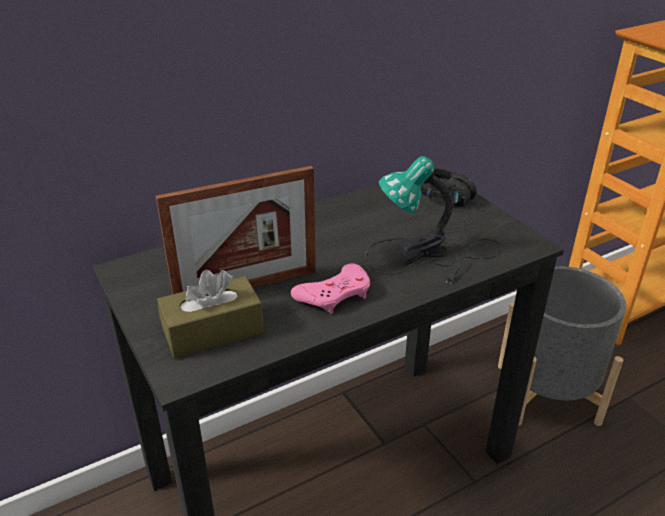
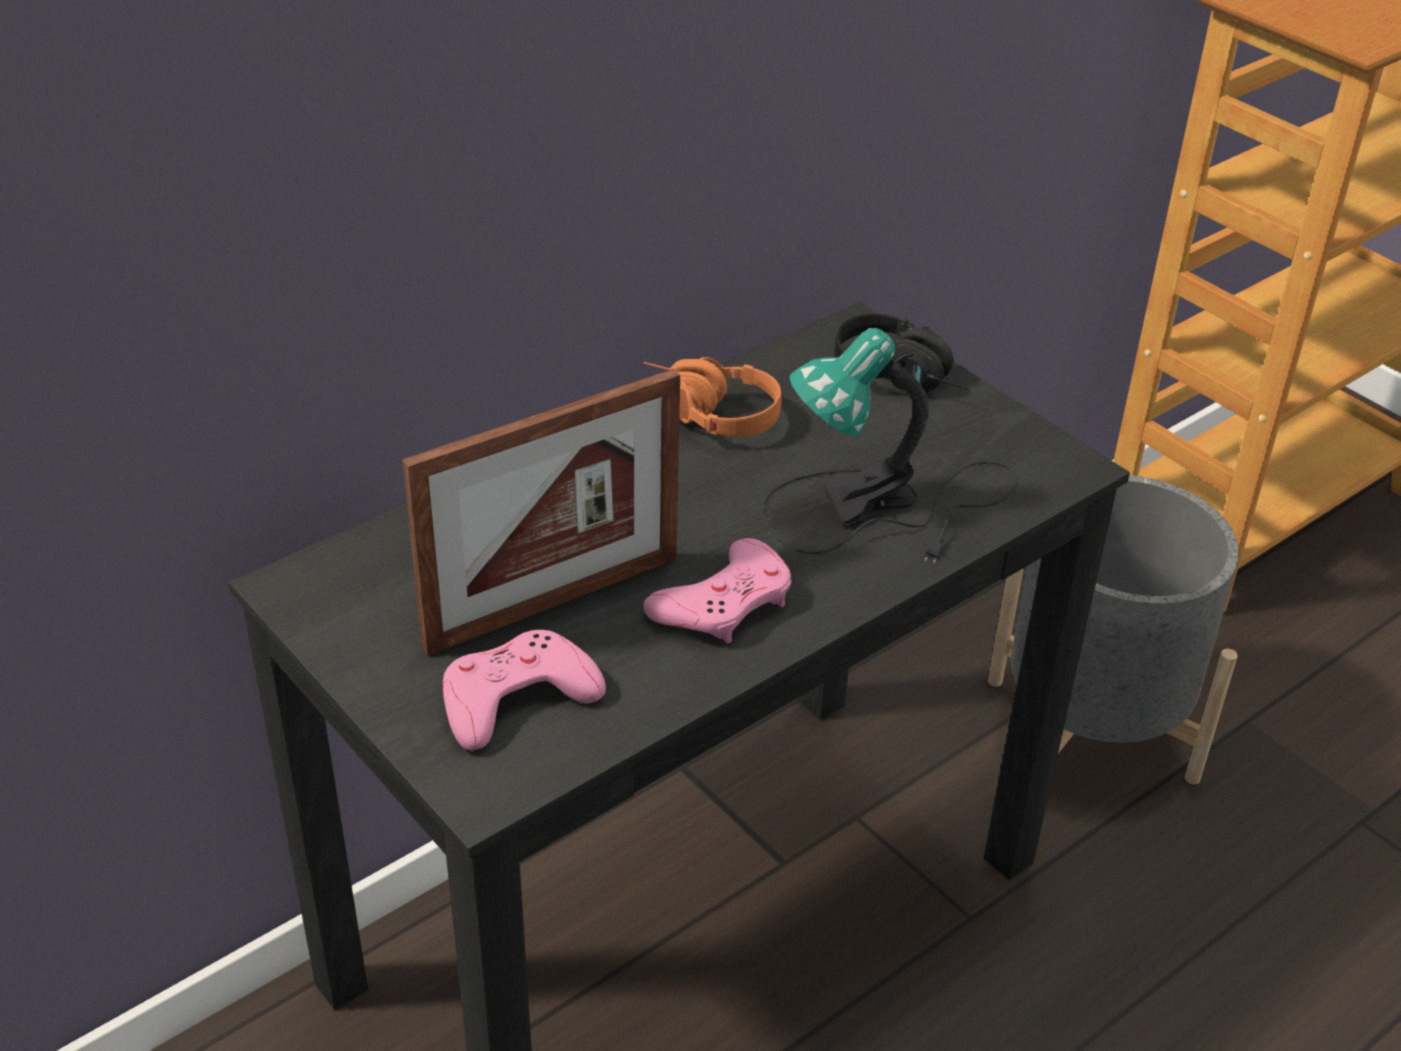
camera: 10 degrees left, 5 degrees up
brown tissue box [157,270,264,359] -> pink game controller [443,630,606,750]
none -> orange headphones [643,357,782,437]

